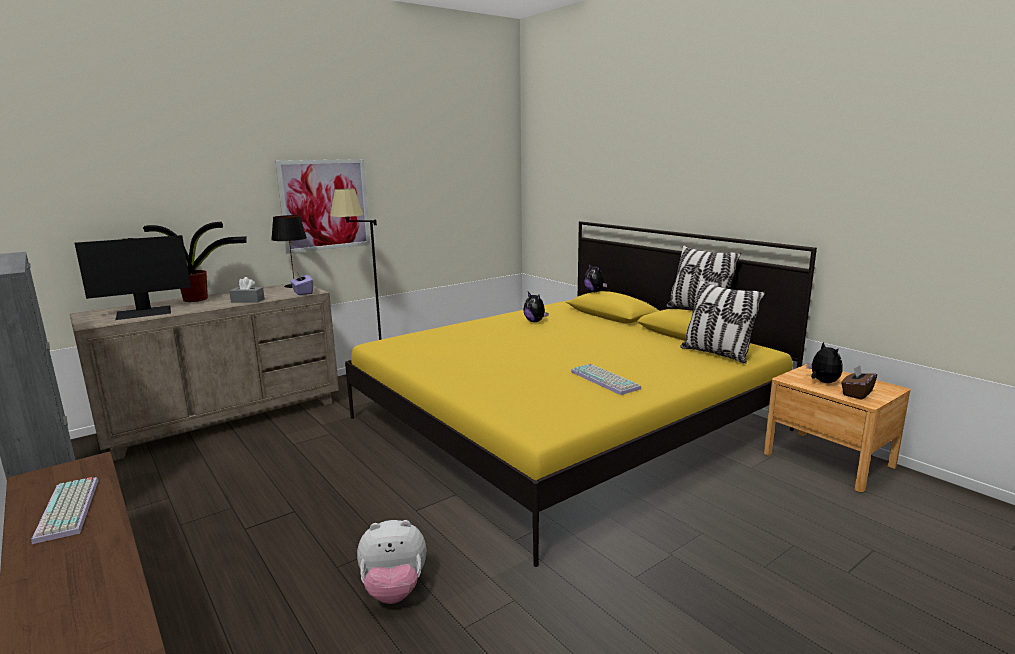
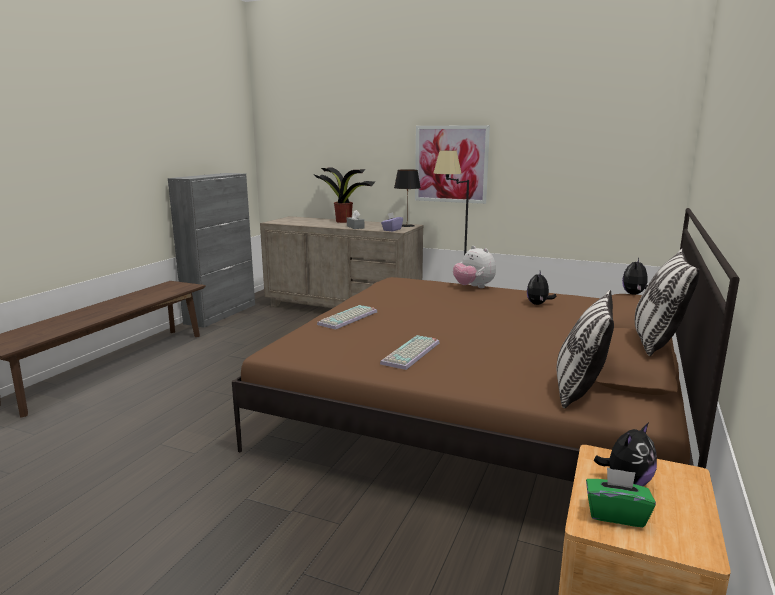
camera: 60 degrees right, 0 degrees up
keyboard [32,477,98,544] -> keyboard moved to [317,305,377,330]
monitor [75,235,191,320] -> none
yellow bed [345,221,817,567] -> brown bed [232,208,740,482]
plush toy [357,520,426,604] -> plush toy moved to [453,246,496,288]
brown tissue box [841,365,877,400] -> green tissue box [586,467,656,527]

